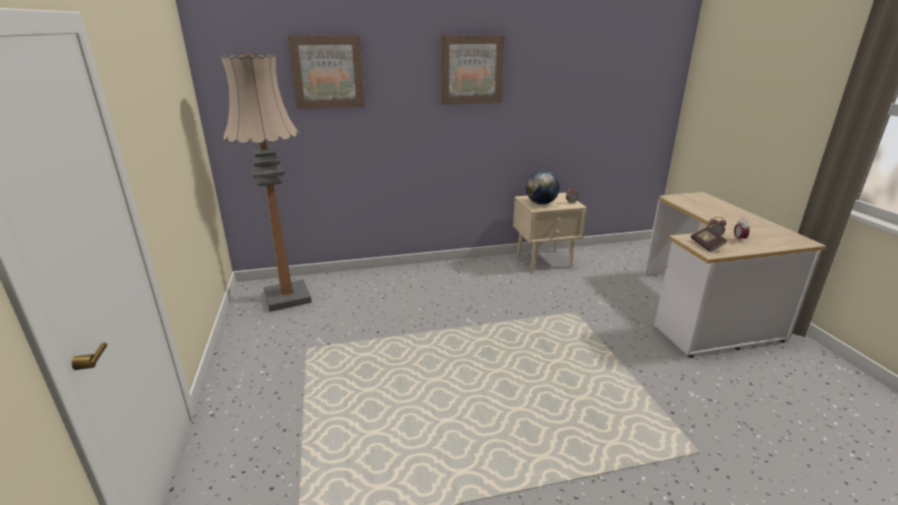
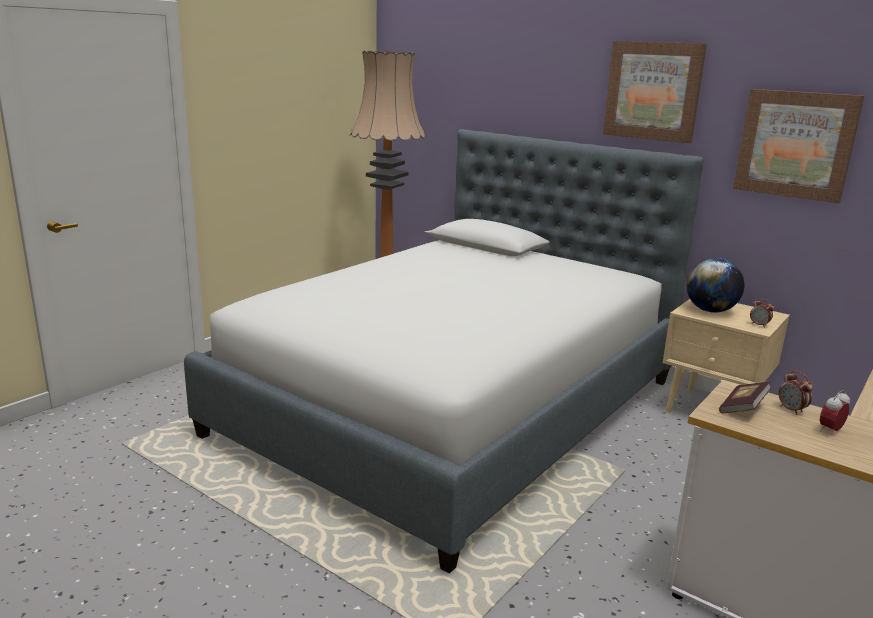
camera: 50 degrees right, 5 degrees down
picture [288,35,365,109] -> picture moved to [733,89,864,203]
none -> bed [184,129,704,574]

